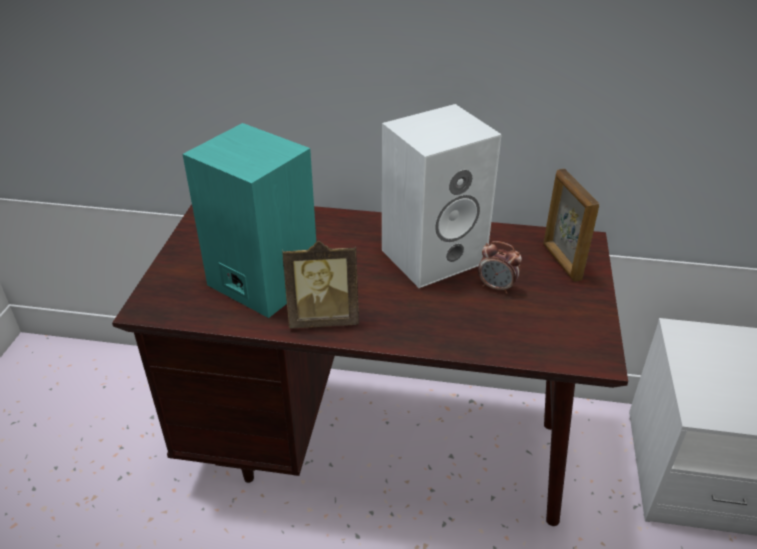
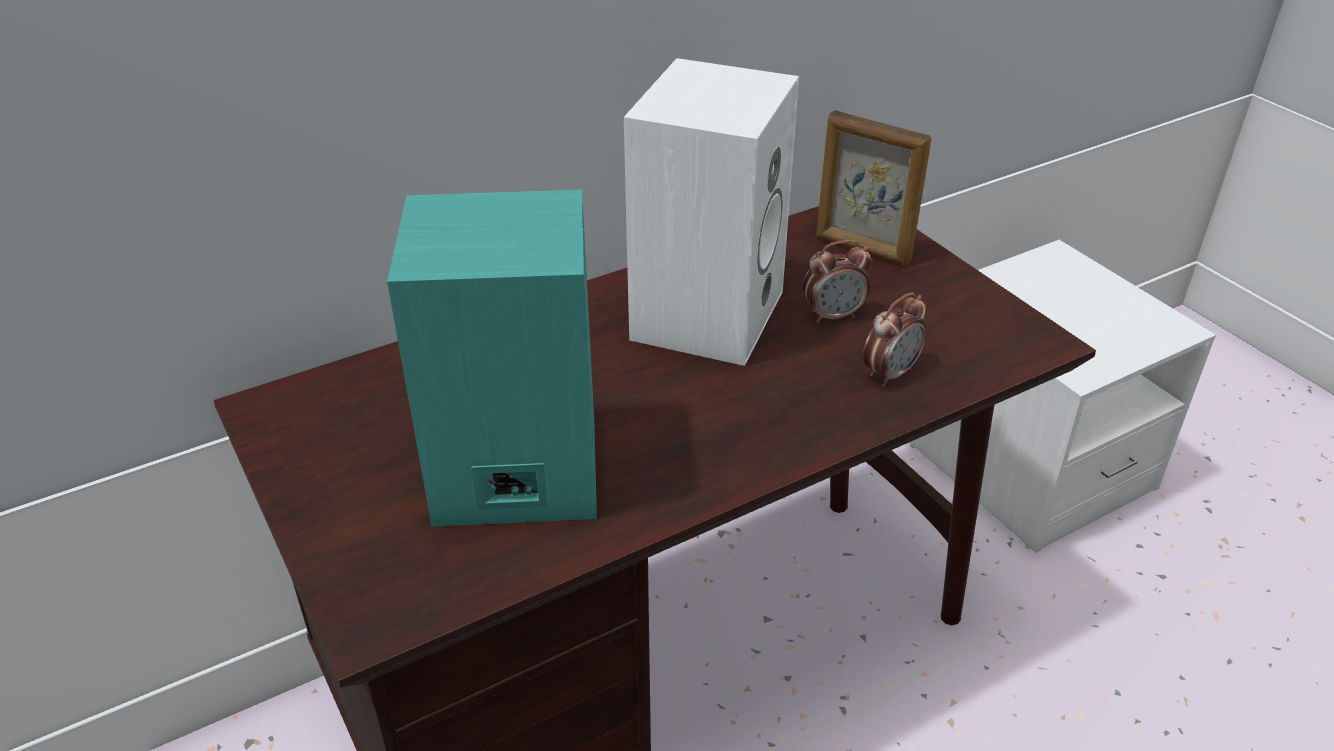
camera: 40 degrees left, 0 degrees up
picture frame [282,241,359,329] -> none
none -> alarm clock [863,292,927,387]

